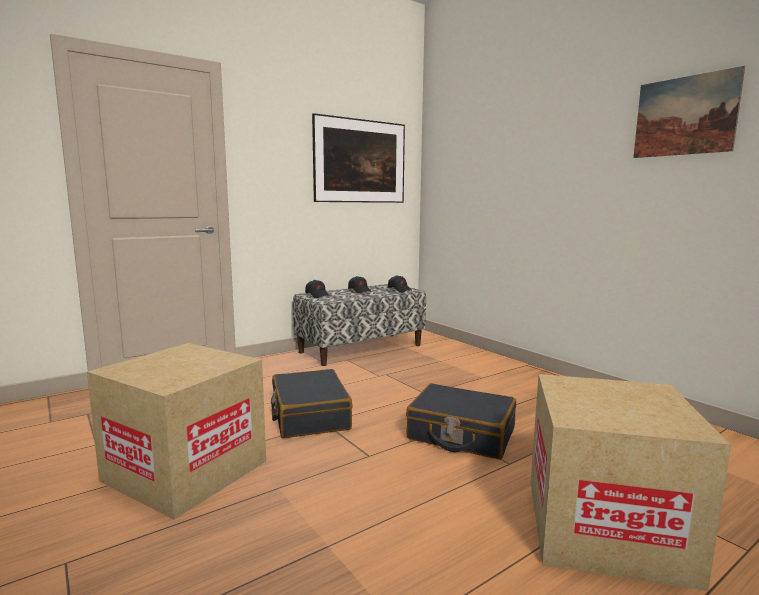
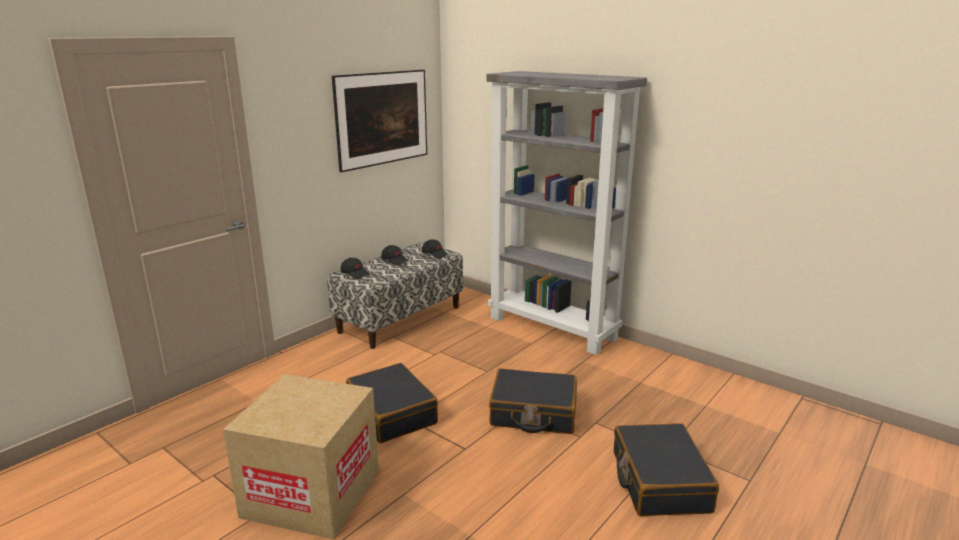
camera: 15 degrees left, 10 degrees up
cardboard box [531,374,731,591] -> black suitcase [614,423,719,516]
picture [633,66,745,158] -> none
none -> grey bookcase [486,71,647,355]

